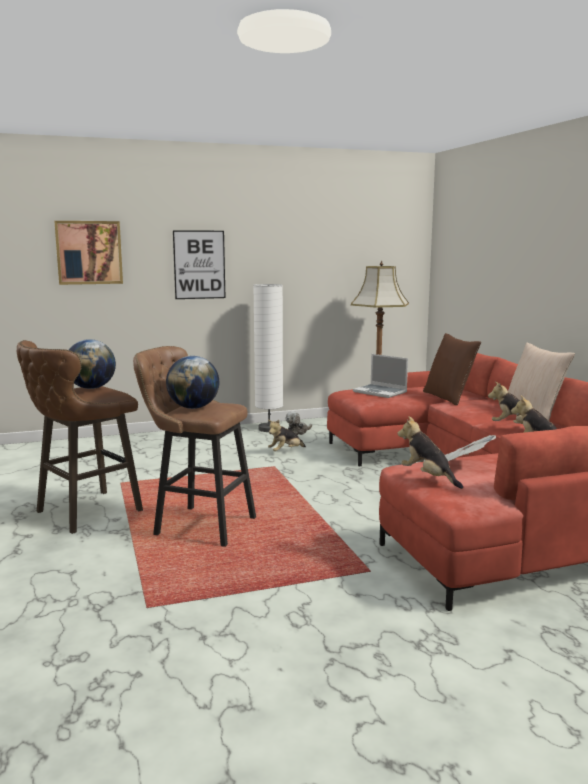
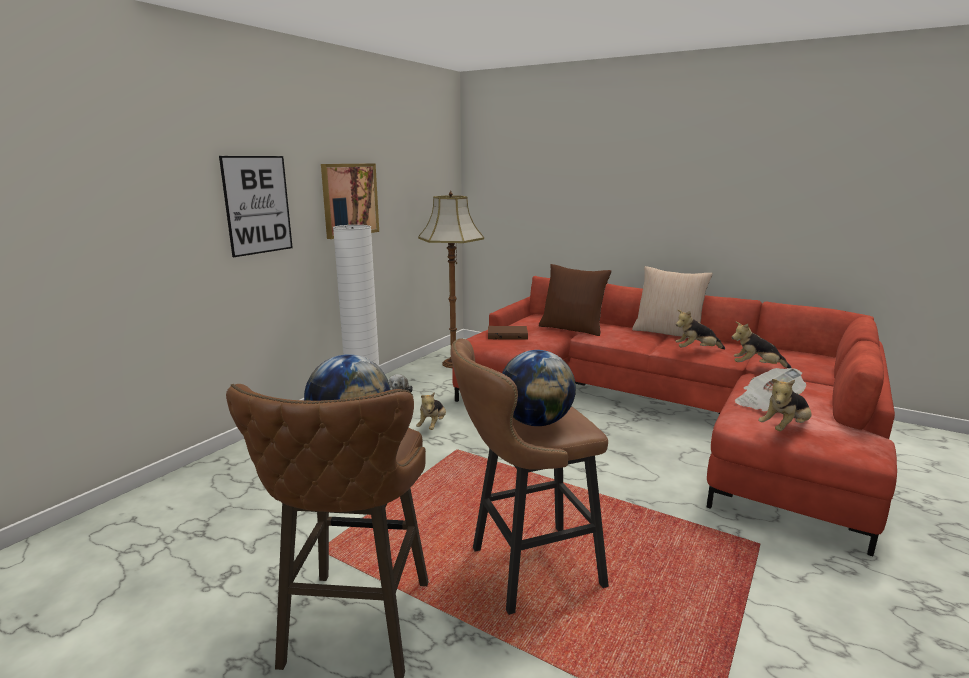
camera: 40 degrees left, 5 degrees up
picture [54,221,123,285] -> picture moved to [321,163,379,239]
laptop [353,354,408,398] -> brown book [488,326,528,340]
plush toy [398,416,463,489] -> plush toy turned 45 degrees counterclockwise [758,379,811,431]

